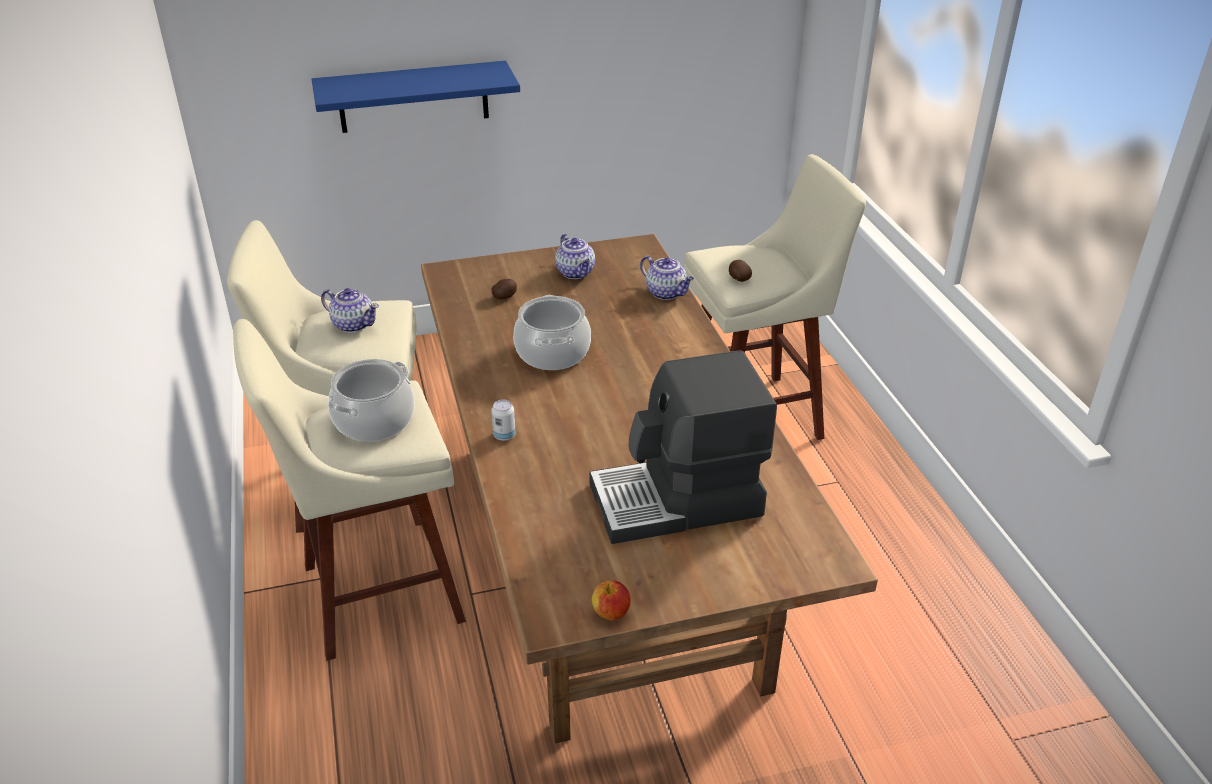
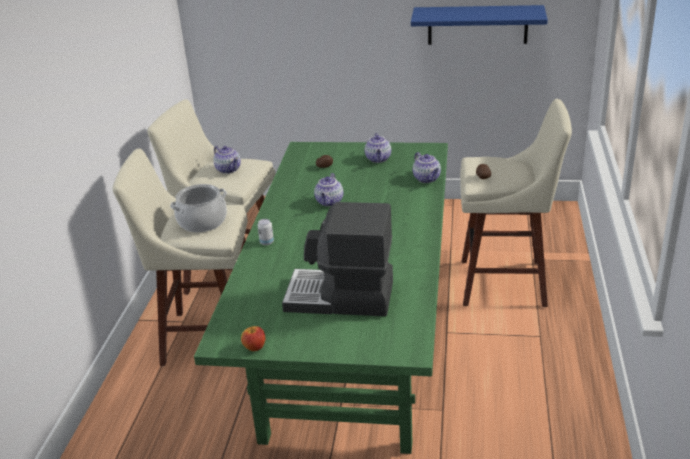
camera: 25 degrees right, 5 degrees down
blue shelf [312,61,520,133] -> blue shelf moved to [411,5,548,45]
brown dining table [421,234,878,743] -> green dining table [194,142,448,454]
cooking pot [513,295,591,370] -> teapot [314,173,344,207]

